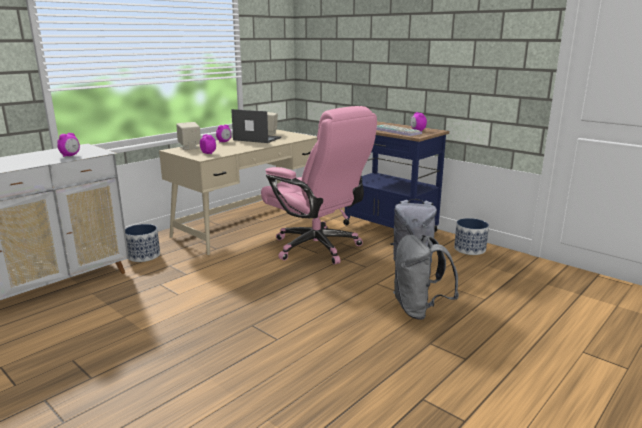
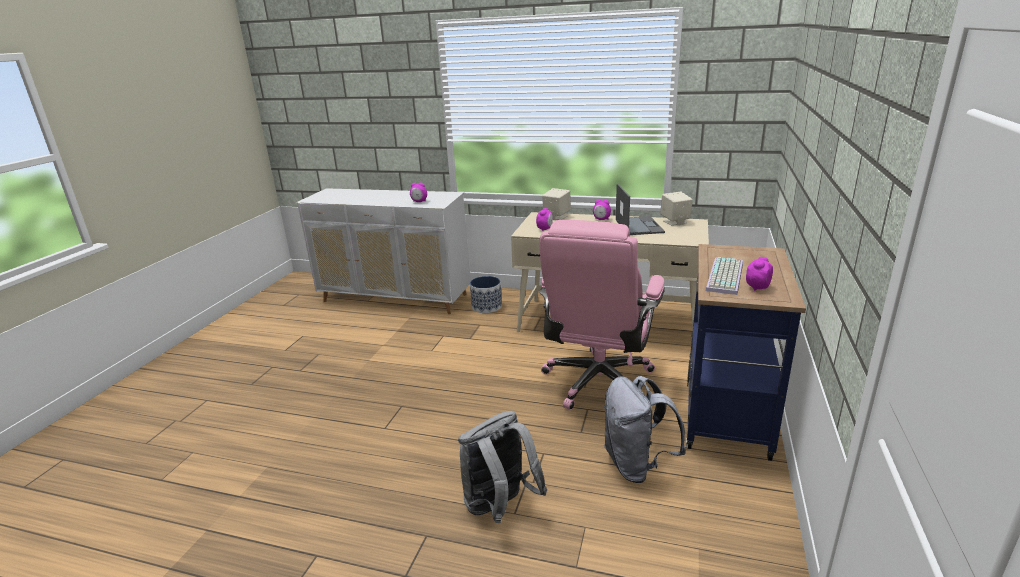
camera: 65 degrees right, 5 degrees up
planter [454,218,489,255] -> none

